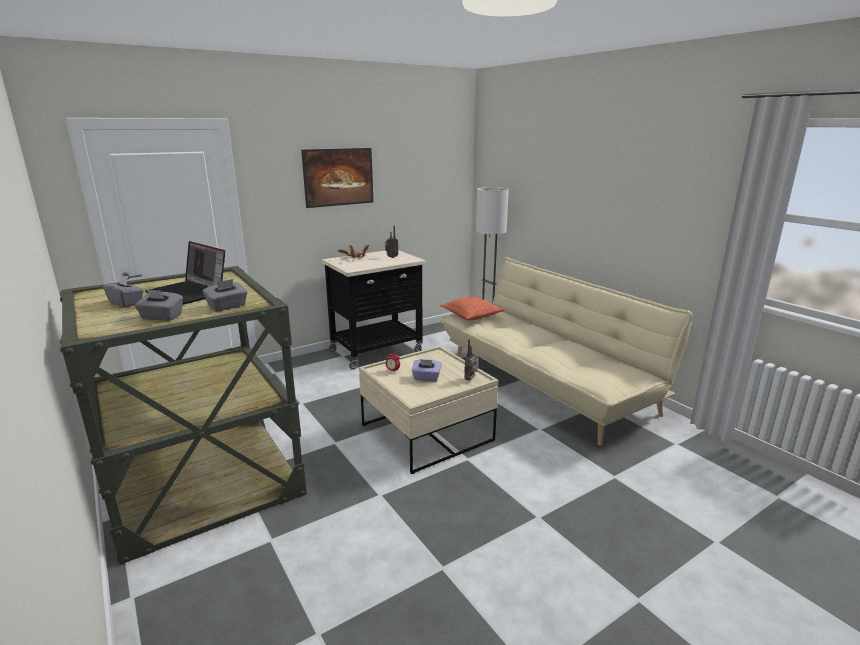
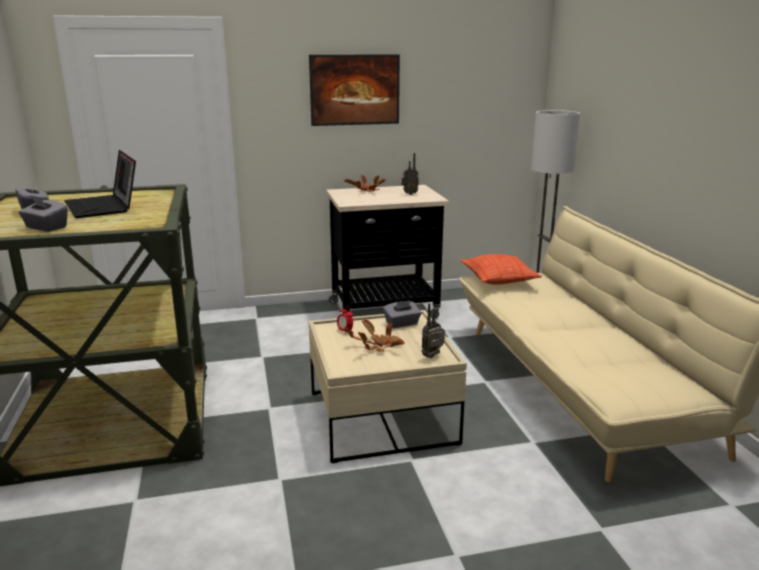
camera: 20 degrees right, 0 degrees up
grey tissue box [203,279,247,311] -> grey tissue box moved to [383,300,421,328]
purple tissue box [412,359,442,381] -> potted plant [345,320,405,352]

